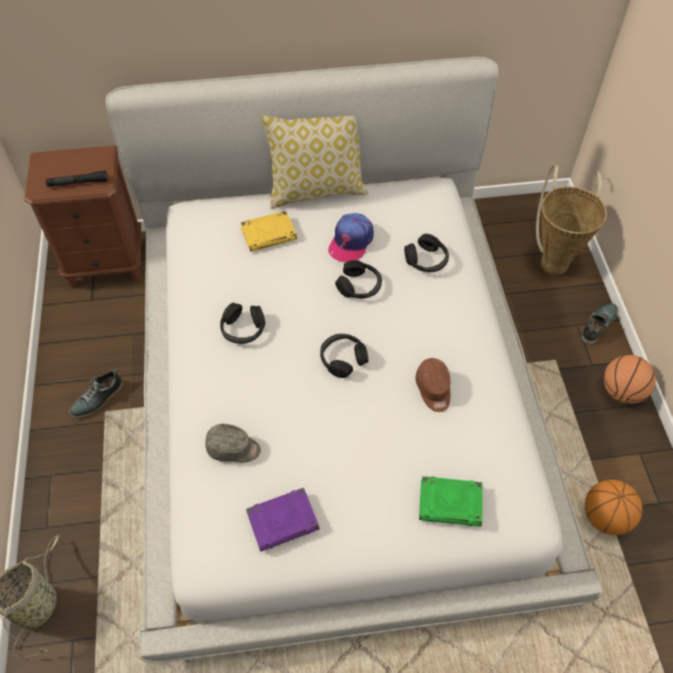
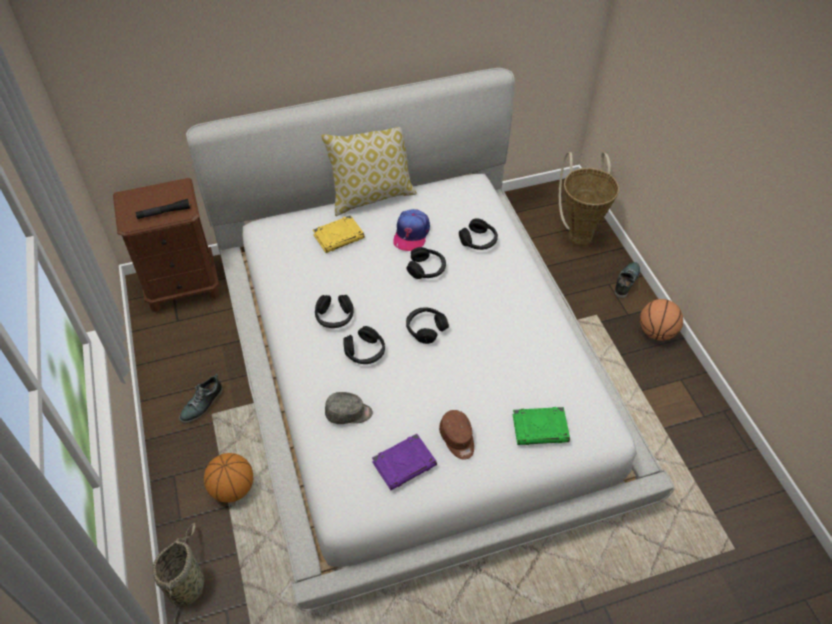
camera: 10 degrees left, 5 degrees down
brown cap [415,358,450,412] -> brown cap moved to [439,410,474,460]
basketball [585,480,642,535] -> basketball moved to [204,453,253,503]
none -> black headphones [343,326,385,364]

